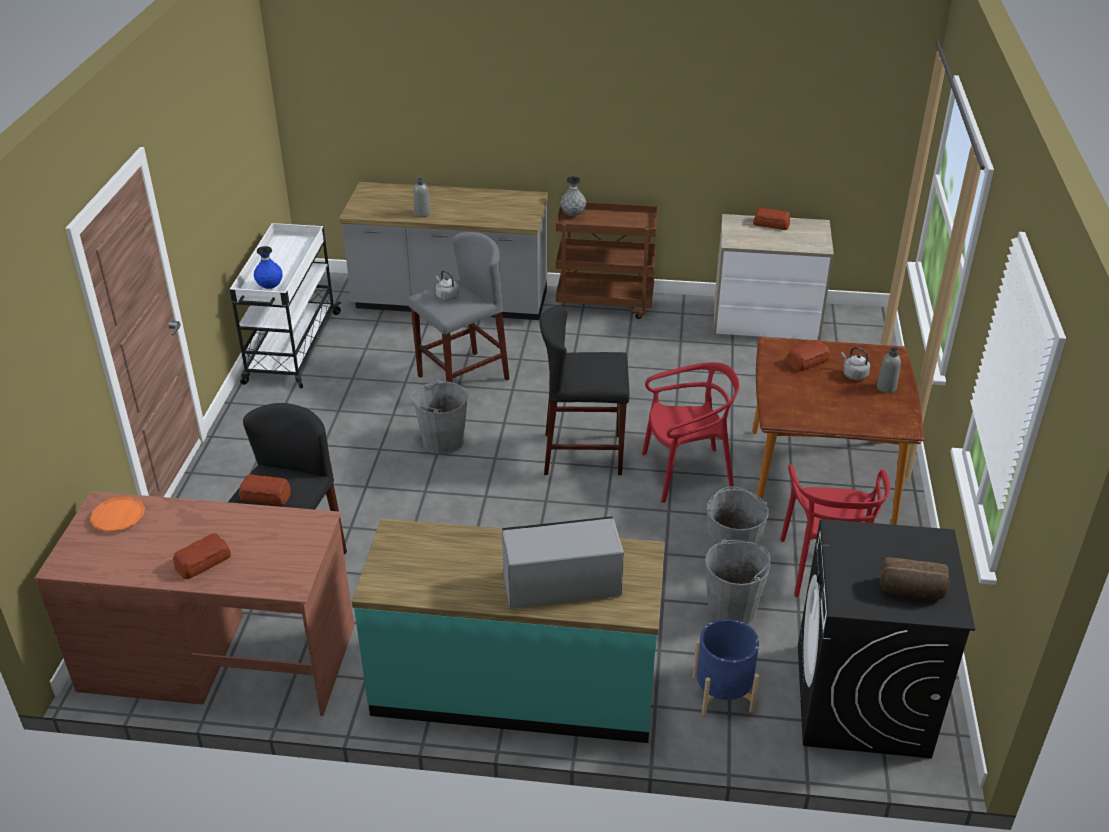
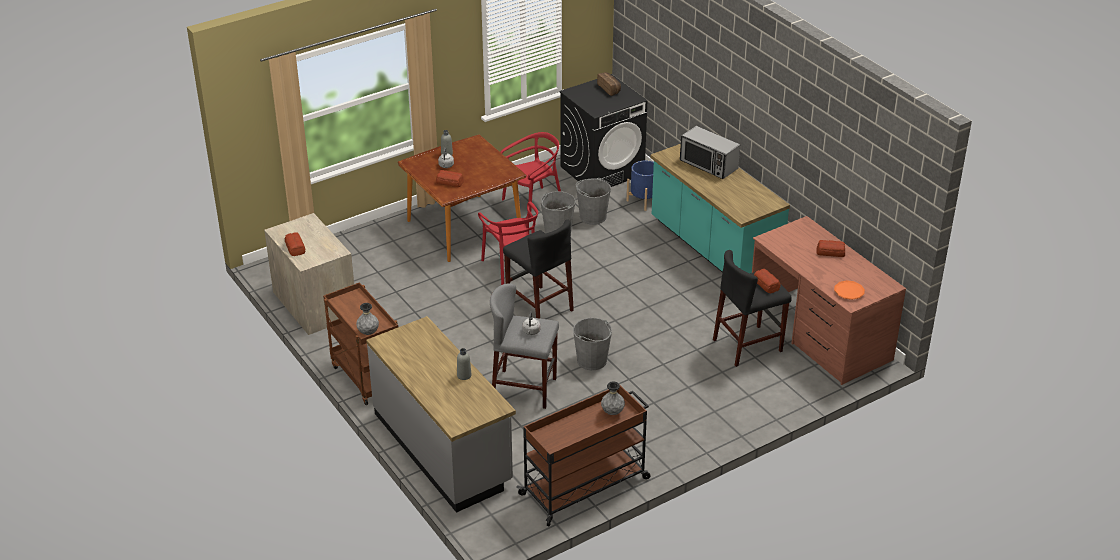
camera: 130 degrees left, 0 degrees up
white cart [230,223,341,389] -> brown cart [517,384,650,526]
blue vase [254,246,283,289] -> grey vase [601,382,625,415]
red chair [642,362,740,503] -> red chair turned 150 degrees counterclockwise [478,202,538,285]

